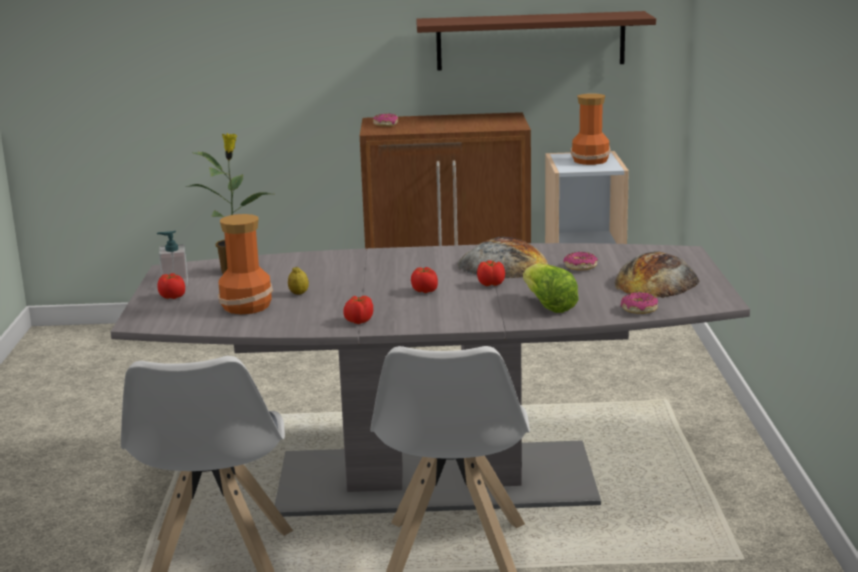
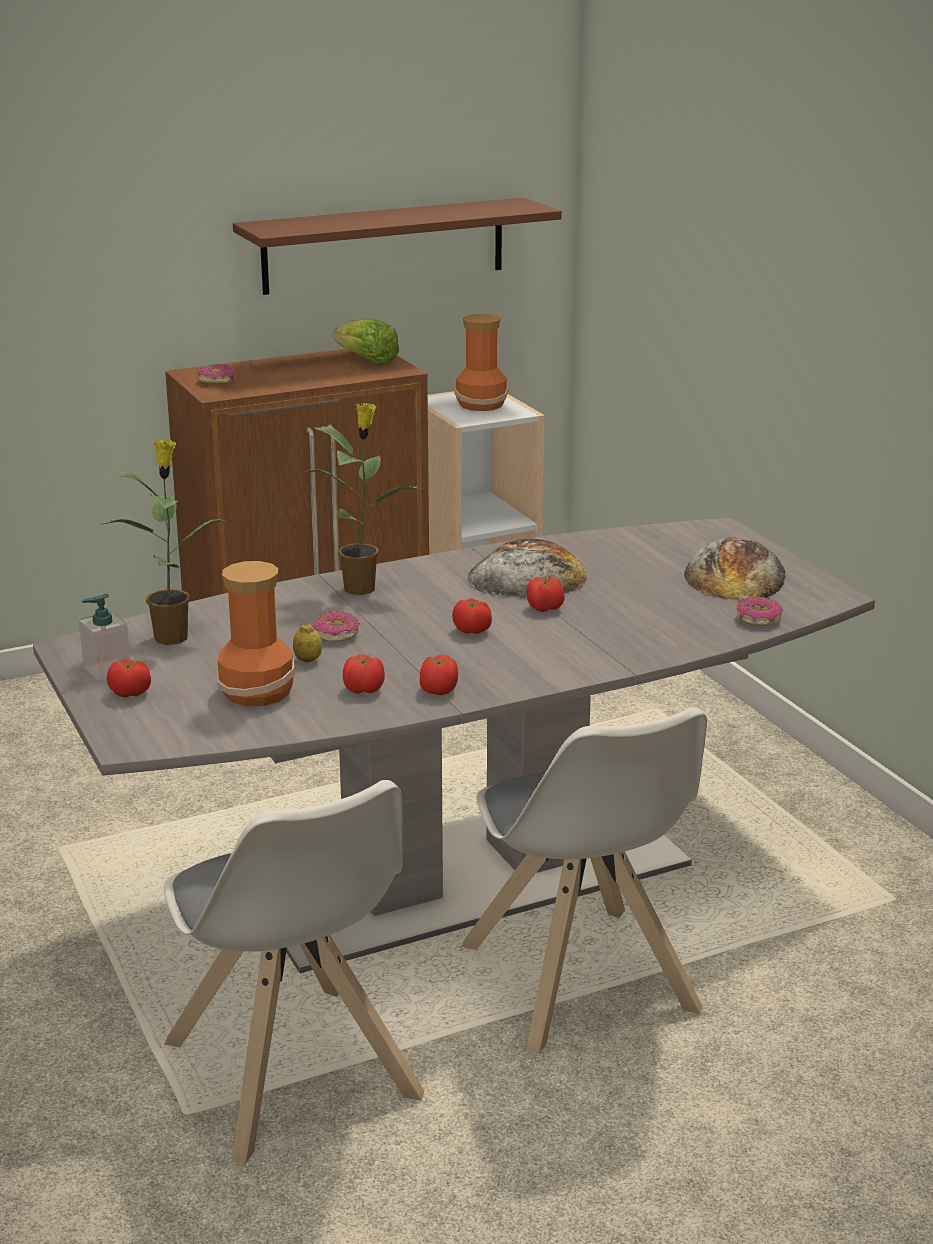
camera: 25 degrees left, 5 degrees up
lettuce [523,263,579,313] -> lettuce moved to [333,319,399,365]
donut [563,252,598,271] -> donut moved to [312,612,360,642]
none -> potted plant [302,403,422,595]
none -> tomato [343,655,385,694]

